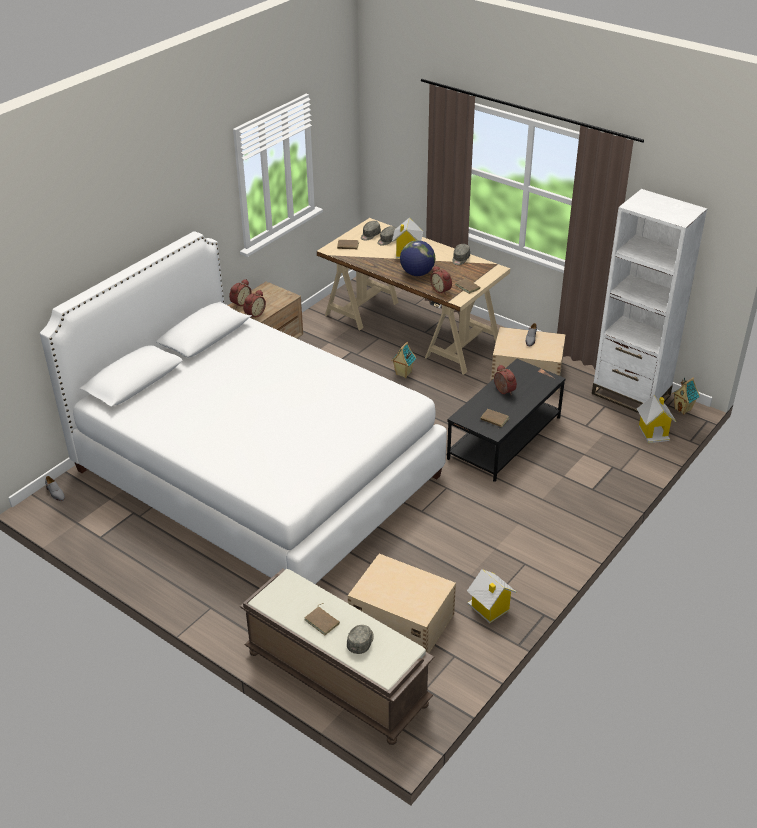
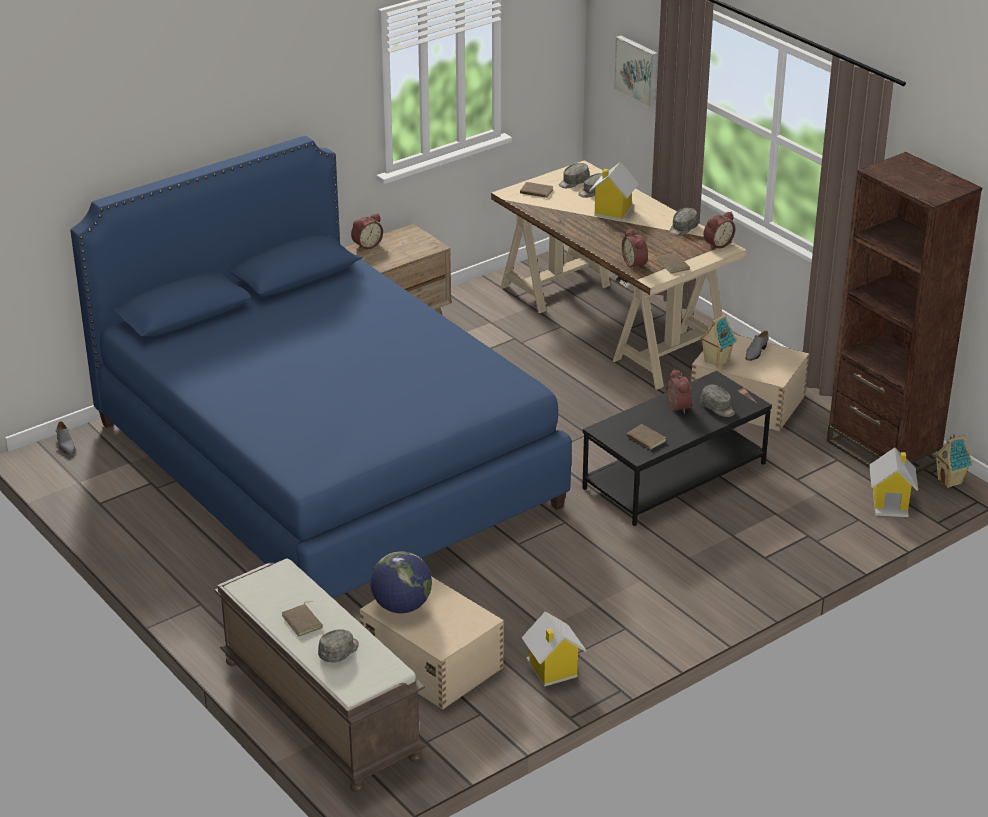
camera: 15 degrees right, 5 degrees down
white bed [40,231,447,584] -> blue bed [70,136,572,598]
alarm clock [243,290,266,318] -> alarm clock moved to [704,212,735,249]
toy house [391,342,416,378] -> toy house moved to [699,314,737,368]
globe [400,240,435,276] -> globe moved to [370,551,432,613]
white bookcase [592,189,707,413] -> brown bookcase [827,152,982,474]
none -> picture [614,35,658,107]
none -> grey cap [700,385,735,417]

